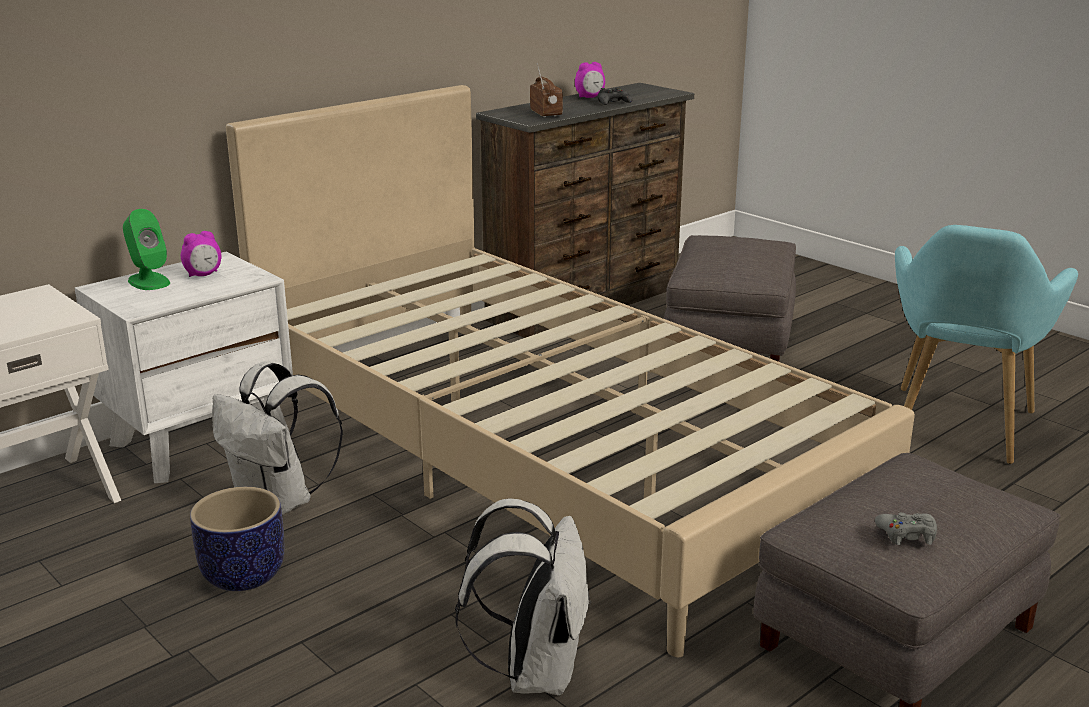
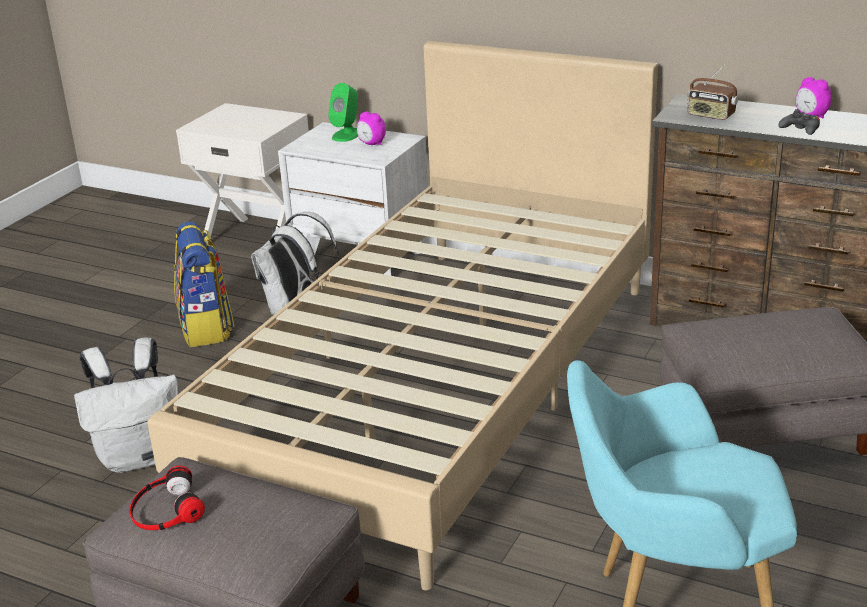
camera: 70 degrees right, 5 degrees up
planter [190,487,284,591] -> backpack [174,222,234,347]
radio [530,63,563,117] -> radio turned 75 degrees clockwise [687,64,738,120]
grey game controller [875,512,937,545] -> headphones [129,466,205,530]

